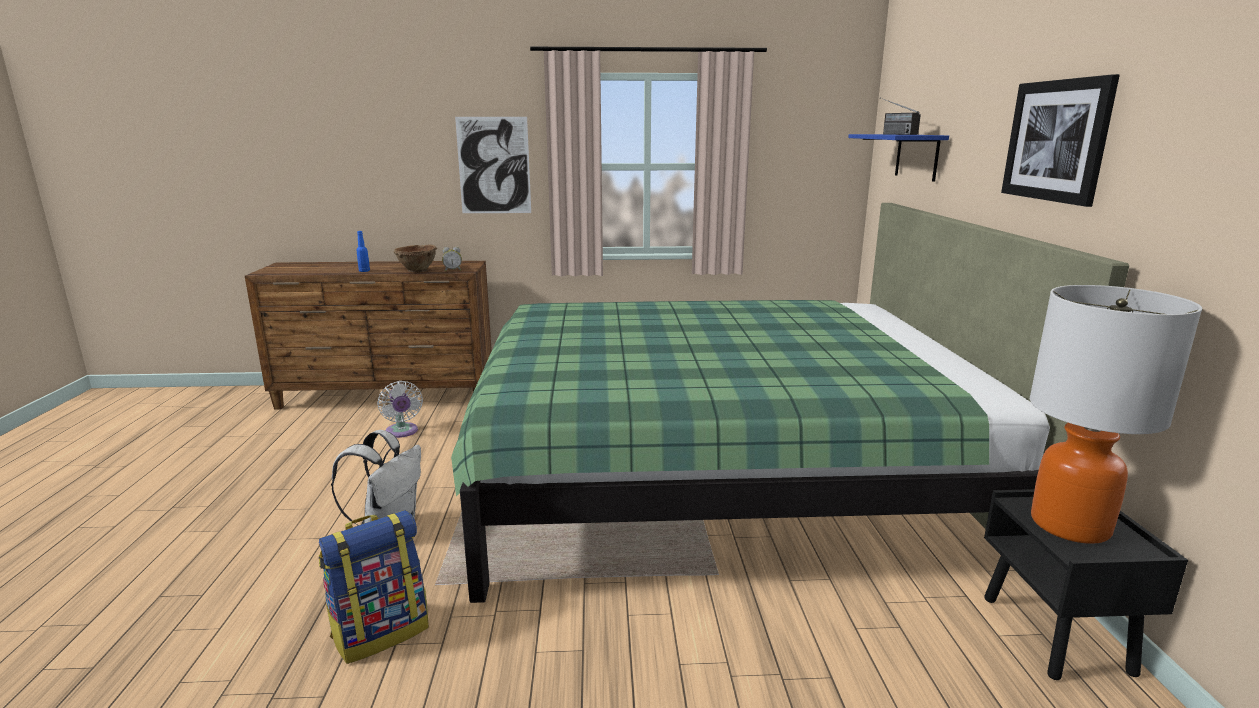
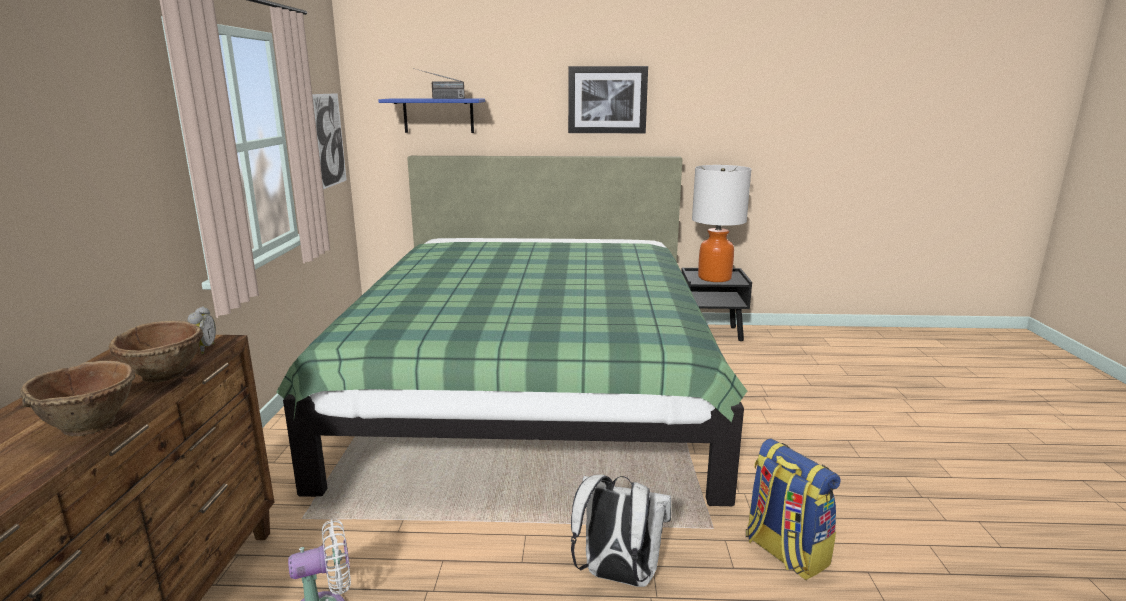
camera: 85 degrees left, 0 degrees up
blue bottle [356,231,370,272] -> brown bowl [20,361,135,436]
picture [455,117,531,213] -> picture moved to [312,93,347,189]

